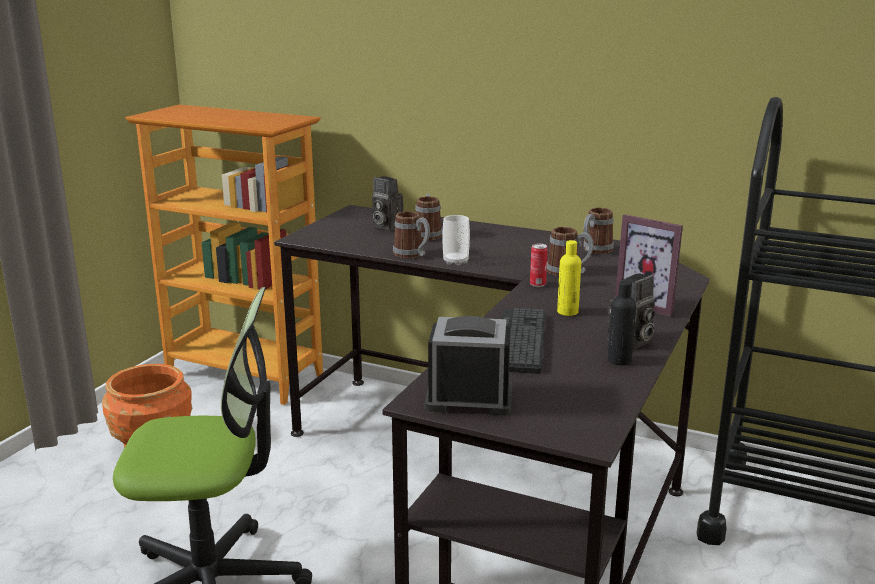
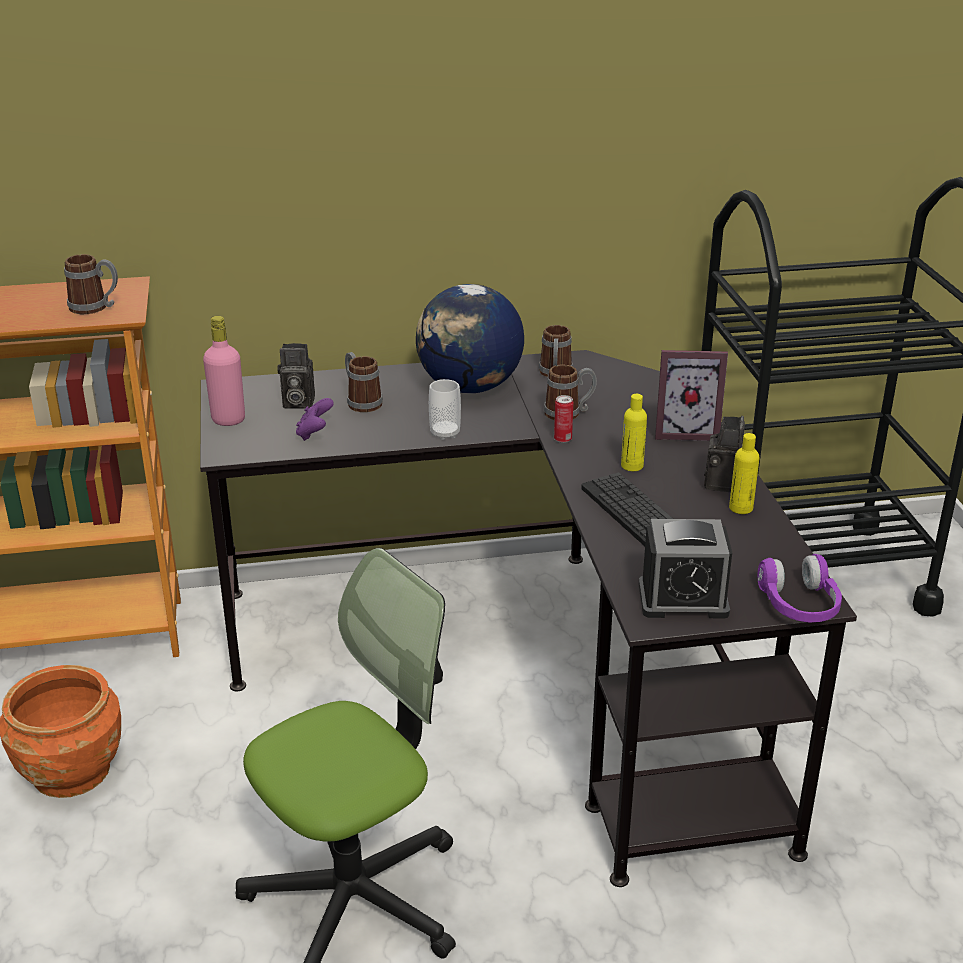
camera: 35 degrees left, 10 degrees up
mug [393,211,430,258] -> mug moved to [64,254,118,314]
alarm clock [425,316,512,415] -> alarm clock turned 150 degrees counterclockwise [639,519,732,618]
black bottle [608,280,636,365] -> yellow bottle [729,433,760,514]
none -> pink bottle [203,316,245,426]
none -> purple game controller [296,398,334,441]
none -> globe [416,284,524,393]
none -> purple headphones [758,554,842,623]

